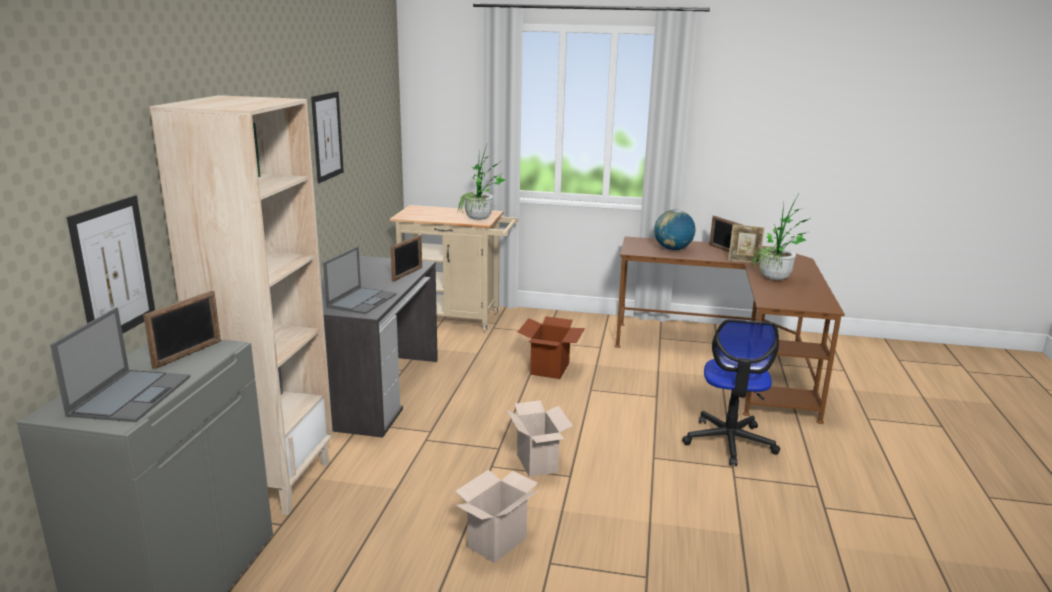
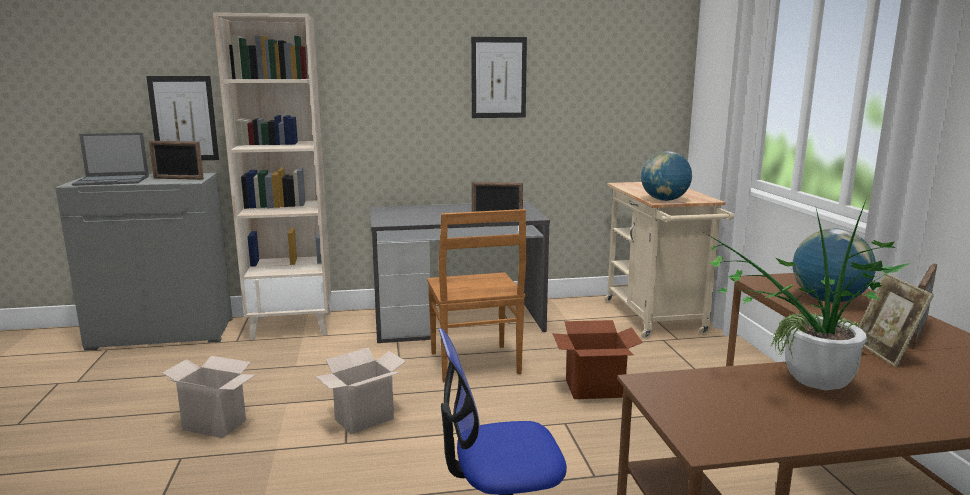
camera: 70 degrees right, 5 degrees down
laptop [323,247,397,314] -> none
potted plant [457,145,505,220] -> globe [641,151,692,201]
none -> brown chair [427,209,526,383]

